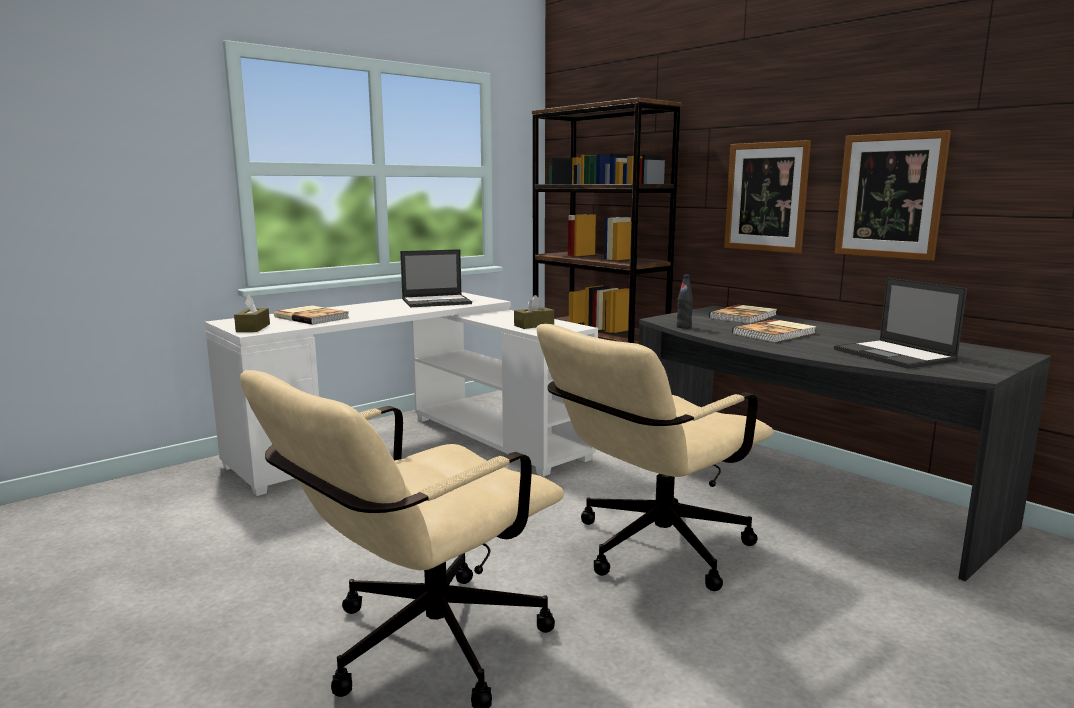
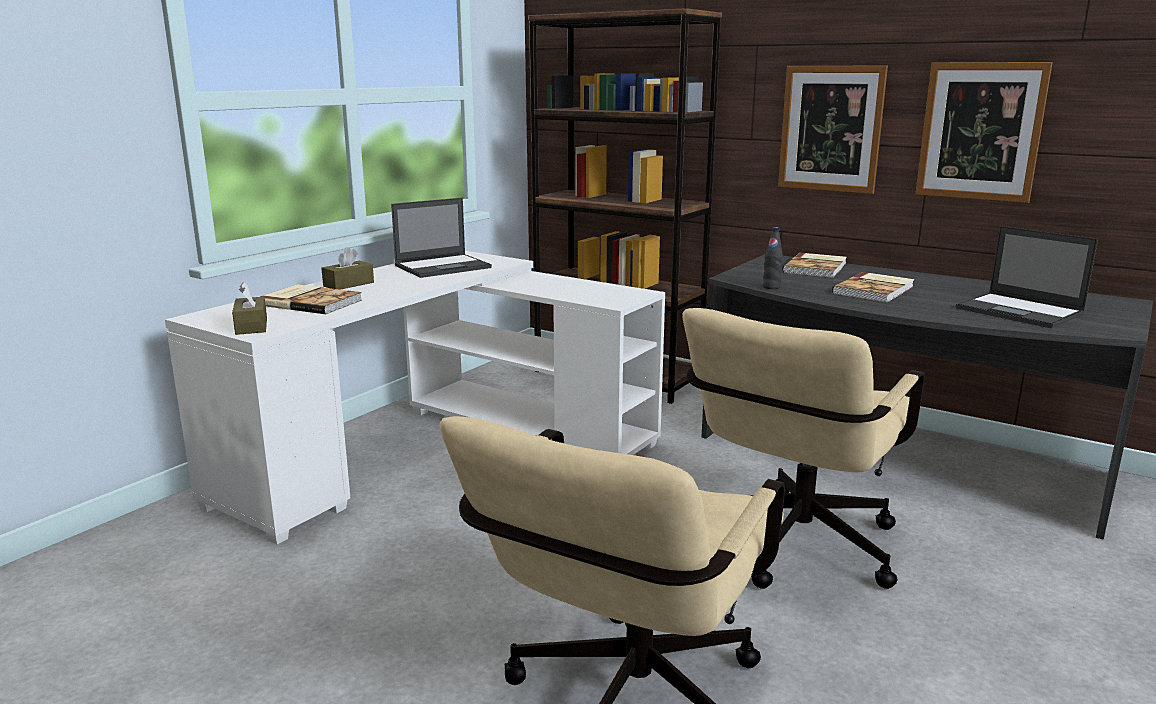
camera: 15 degrees left, 5 degrees up
brown tissue box [514,295,554,329] -> brown tissue box moved to [321,247,374,290]

